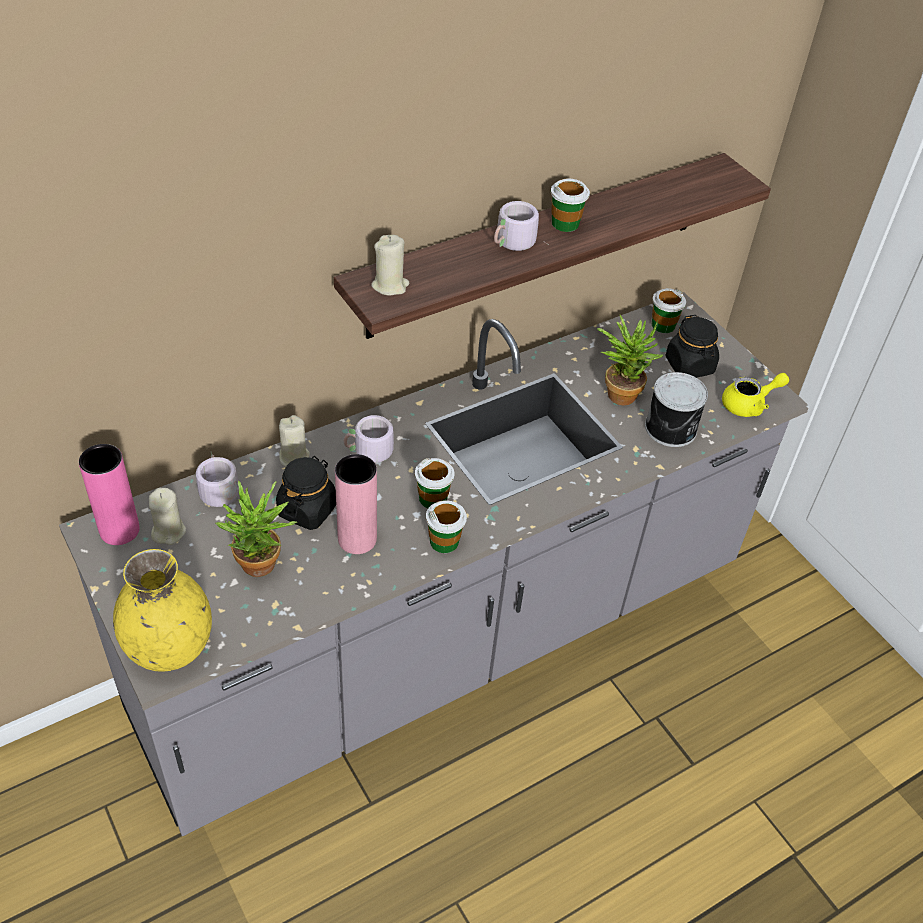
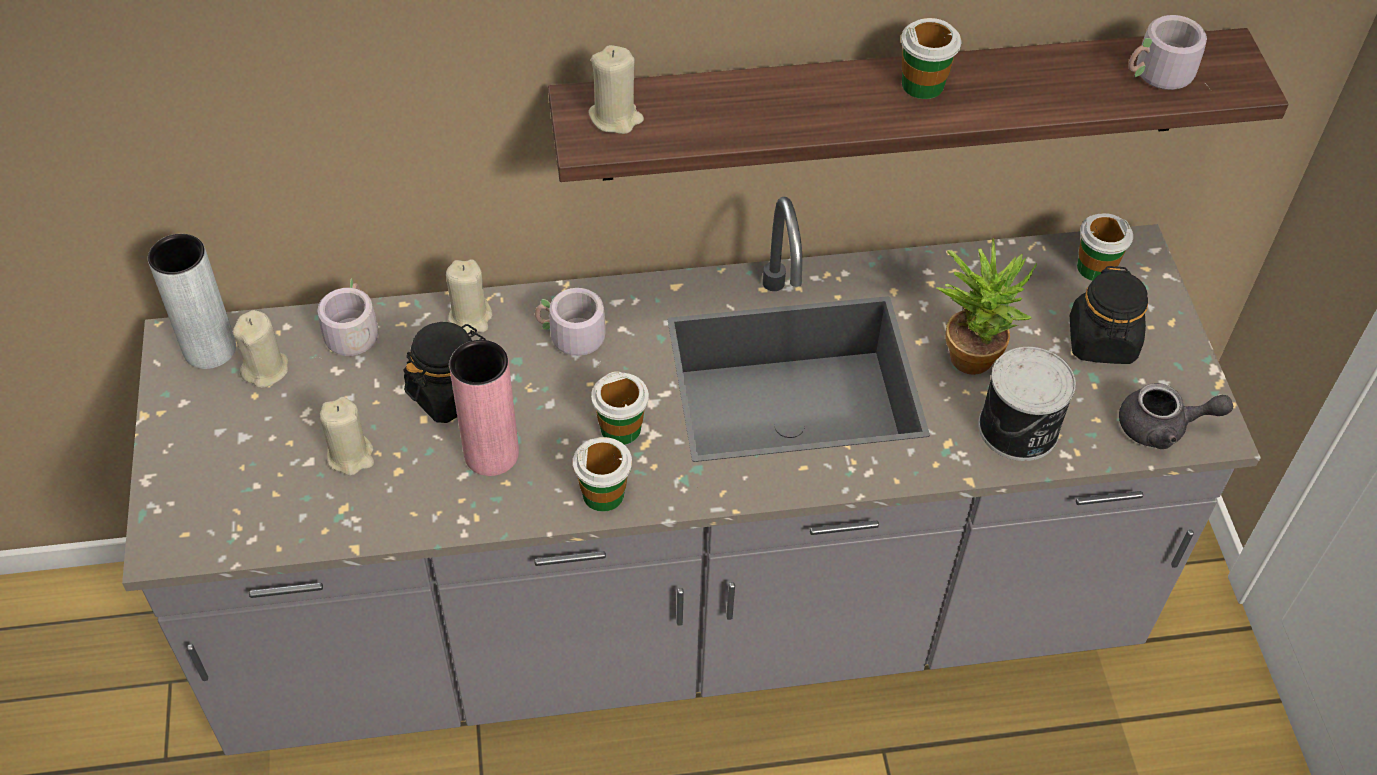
camera: 25 degrees right, 5 degrees up
pink vase [79,444,140,545] -> grey vase [148,234,236,369]
yellow vase [113,549,212,672] -> none
potted plant [215,481,297,577] -> beige candle [320,397,374,476]
grey mug [494,201,549,251] -> grey mug moved to [1128,15,1211,90]
yellow teapot [722,373,789,417] -> grey teapot [1119,383,1233,449]

